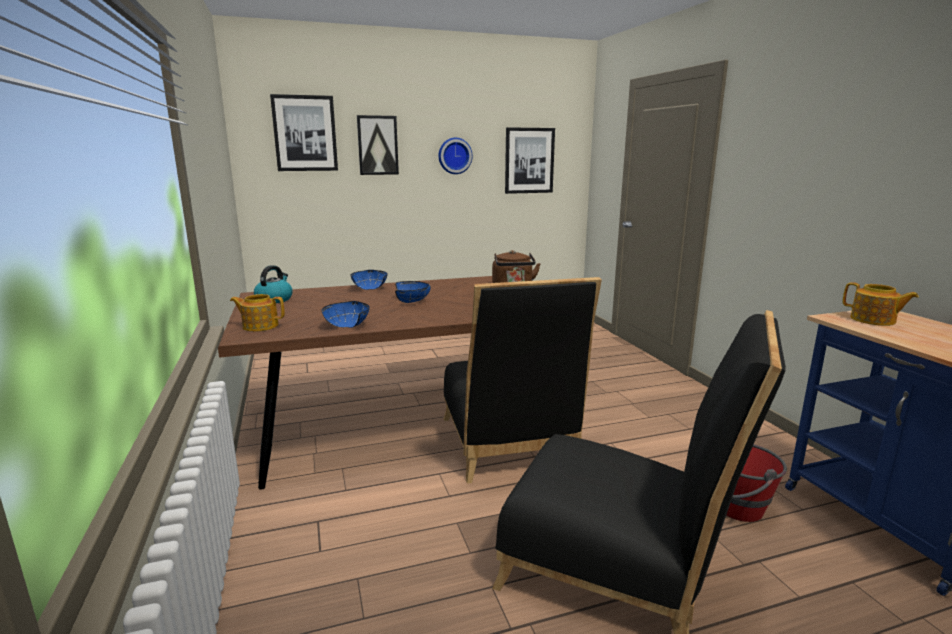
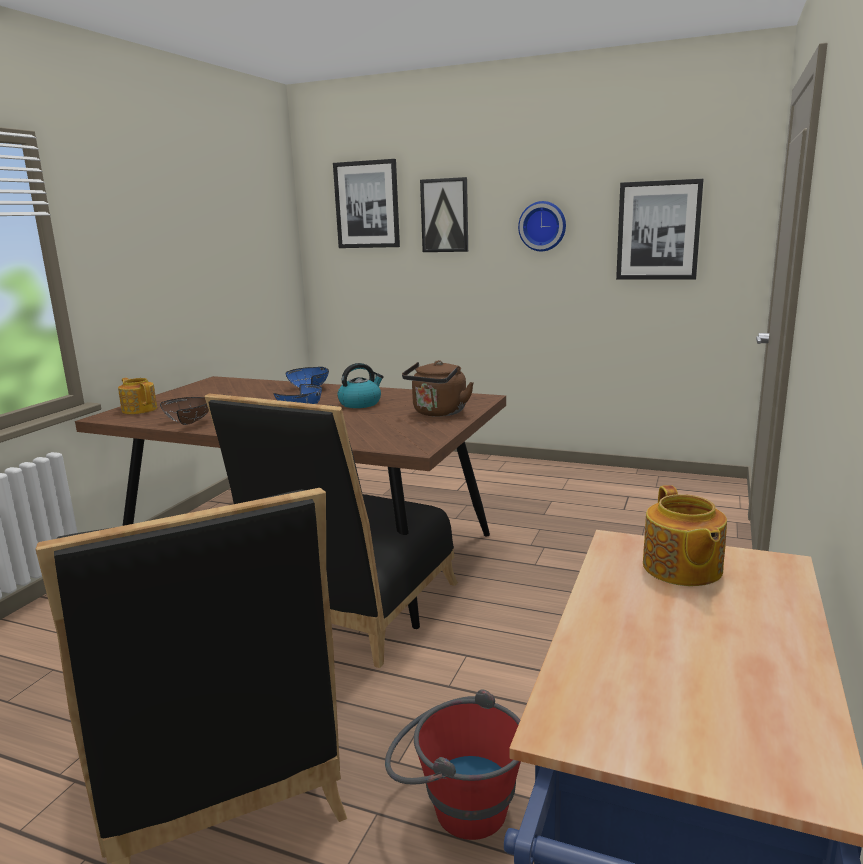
camera: 40 degrees right, 0 degrees up
kettle [254,265,293,303] -> kettle moved to [337,363,384,408]
blue bowl [322,301,370,328] -> brown bowl [160,397,209,425]

